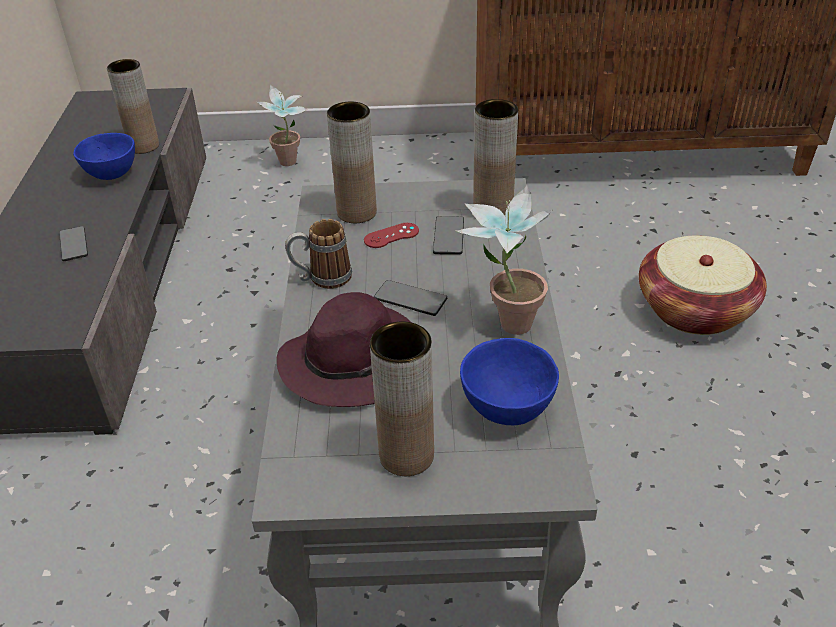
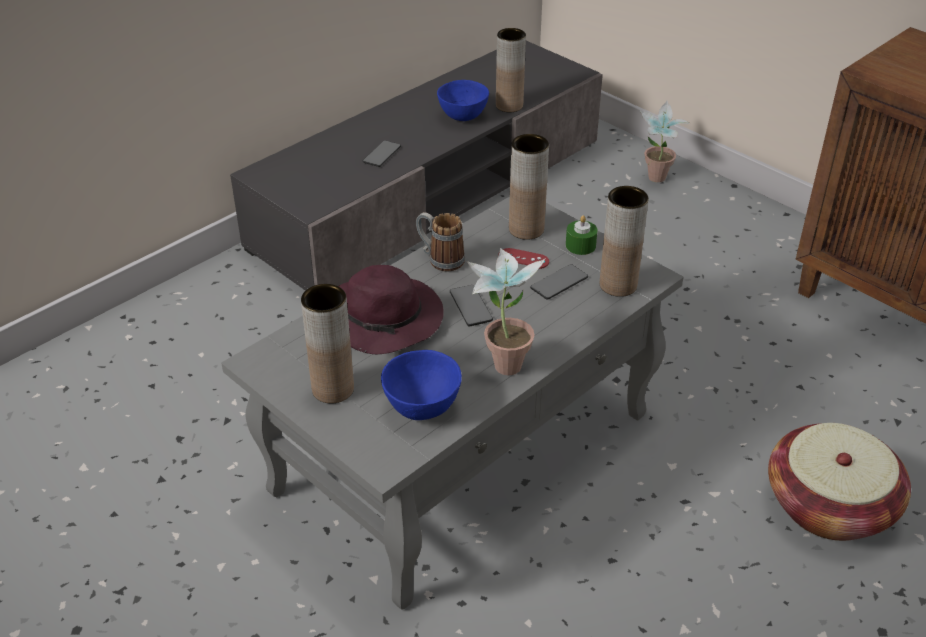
camera: 45 degrees right, 0 degrees up
none -> green candle [566,215,598,255]

